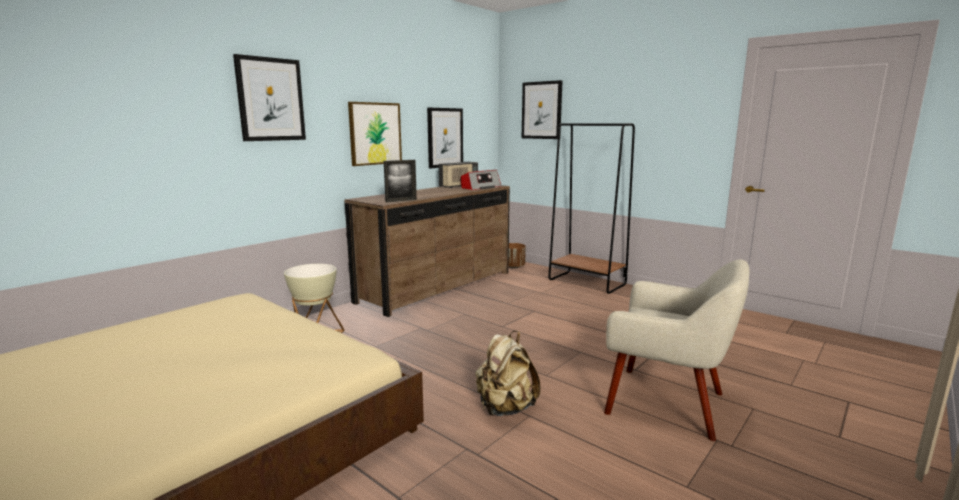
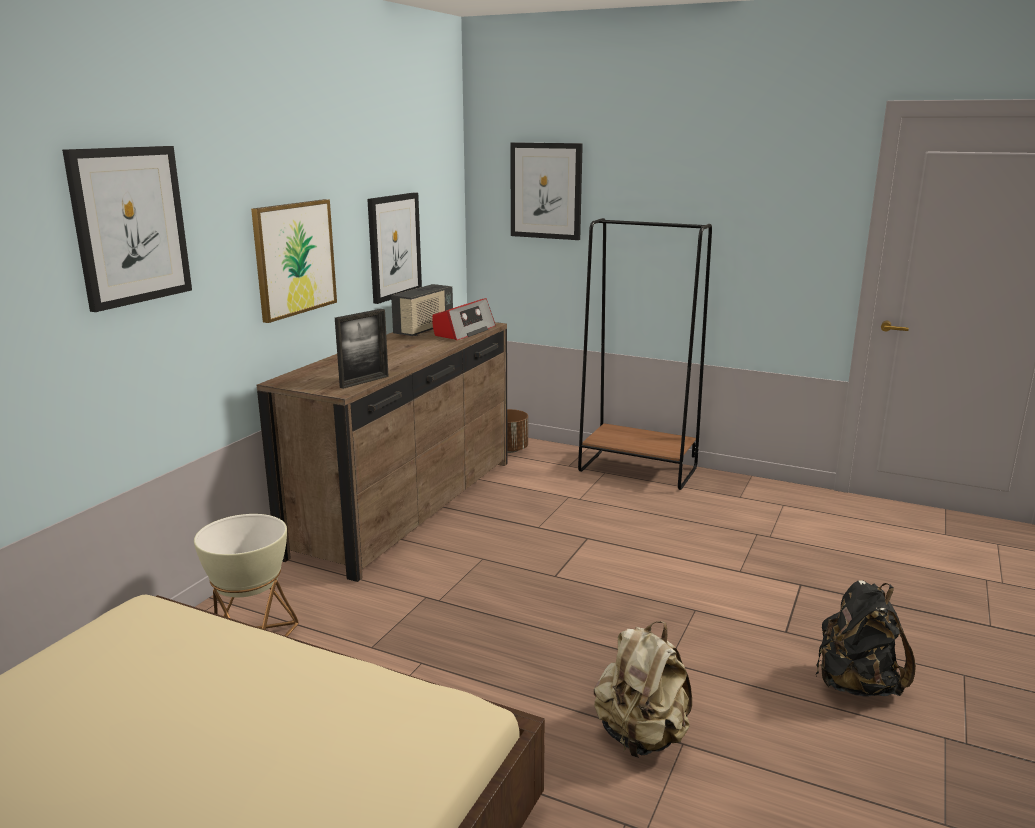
camera: 15 degrees left, 5 degrees up
beige armchair [604,259,750,441] -> black backpack [815,580,916,696]

